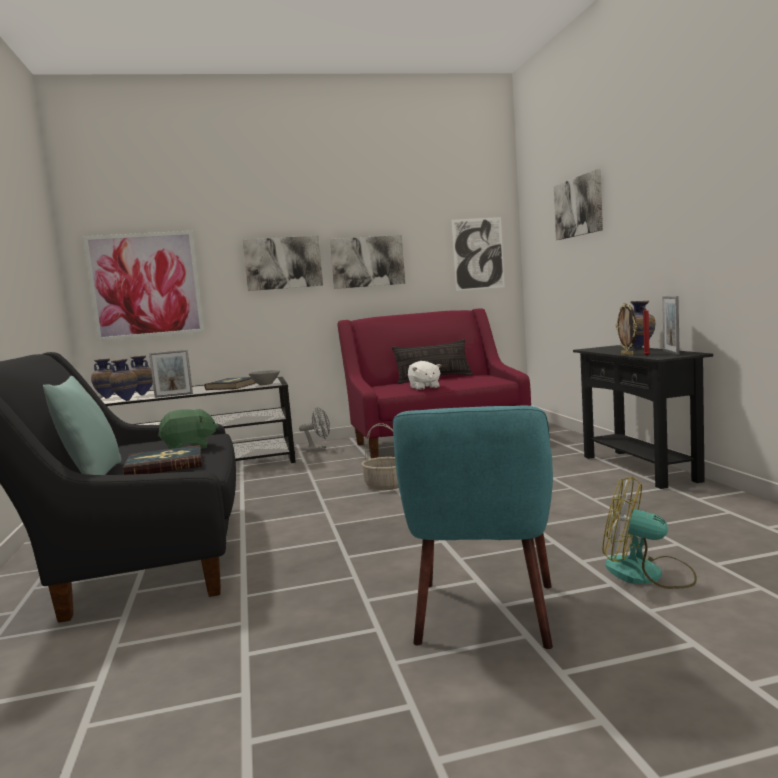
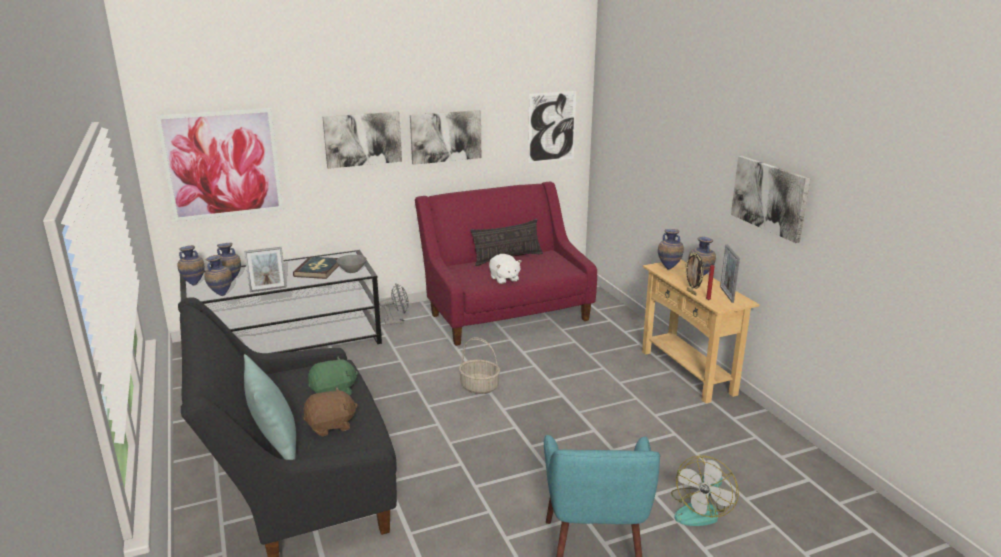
camera: 10 degrees left, 15 degrees up
book [123,445,202,475] -> brown plush toy [303,387,358,437]
picture [554,169,603,240] -> picture moved to [731,156,810,243]
black console table [573,345,713,489] -> beige console table [642,260,760,404]
fan [602,476,697,589] -> fan turned 75 degrees counterclockwise [671,455,739,526]
none -> vase [658,229,684,270]

